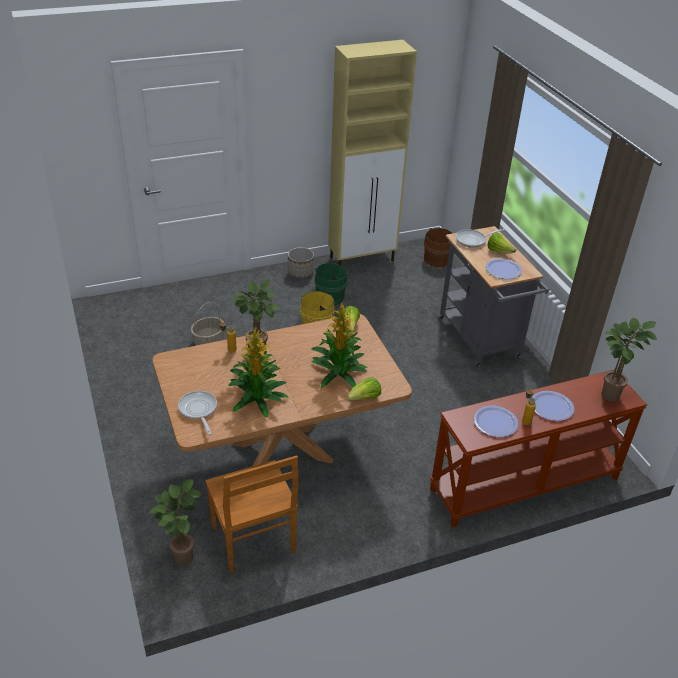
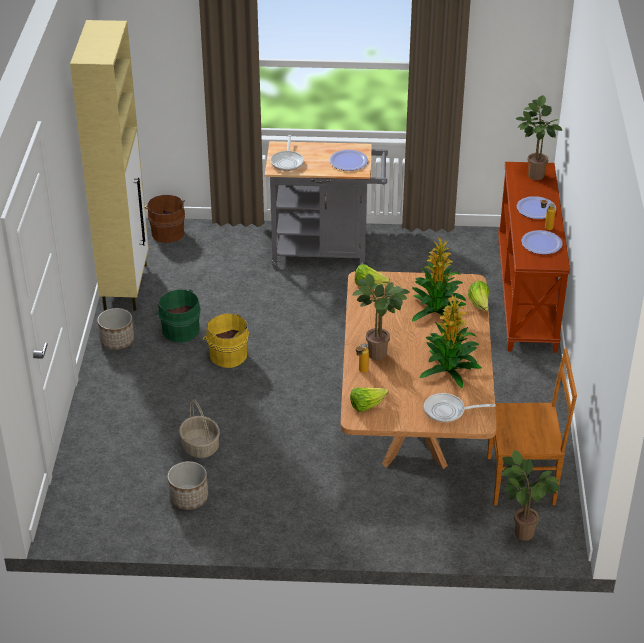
camera: 65 degrees left, 0 degrees up
lettuce [488,233,516,253] -> lettuce moved to [350,388,388,412]
none -> planter [168,461,208,510]

